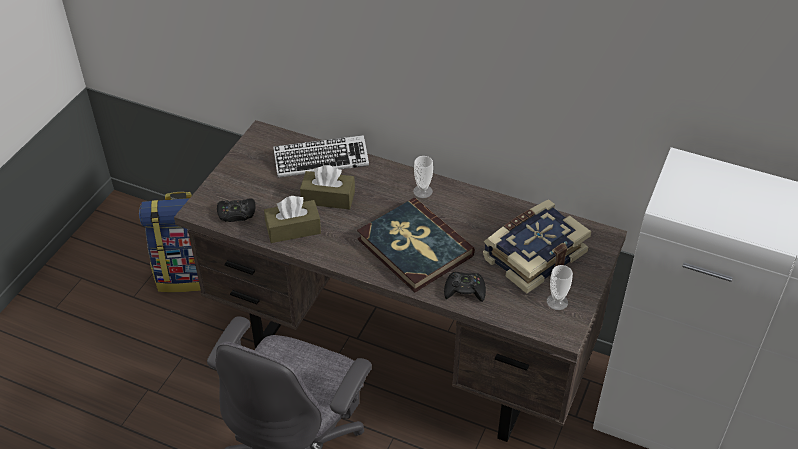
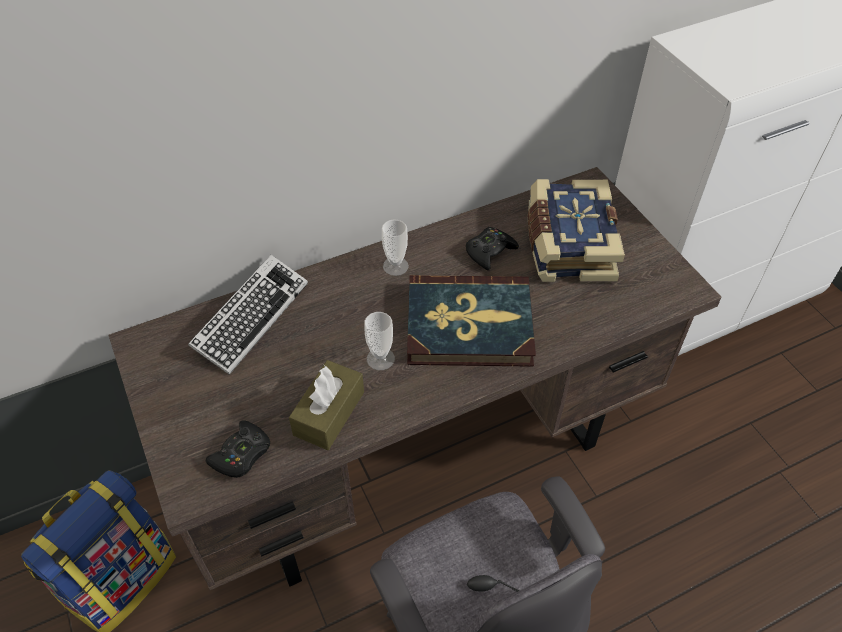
camera: 50 degrees left, 5 degrees up
brown tissue box [300,165,355,210] -> none
black game controller [444,272,486,302] -> black game controller moved to [466,227,519,271]
cup [547,265,573,310] -> cup moved to [364,312,395,370]

